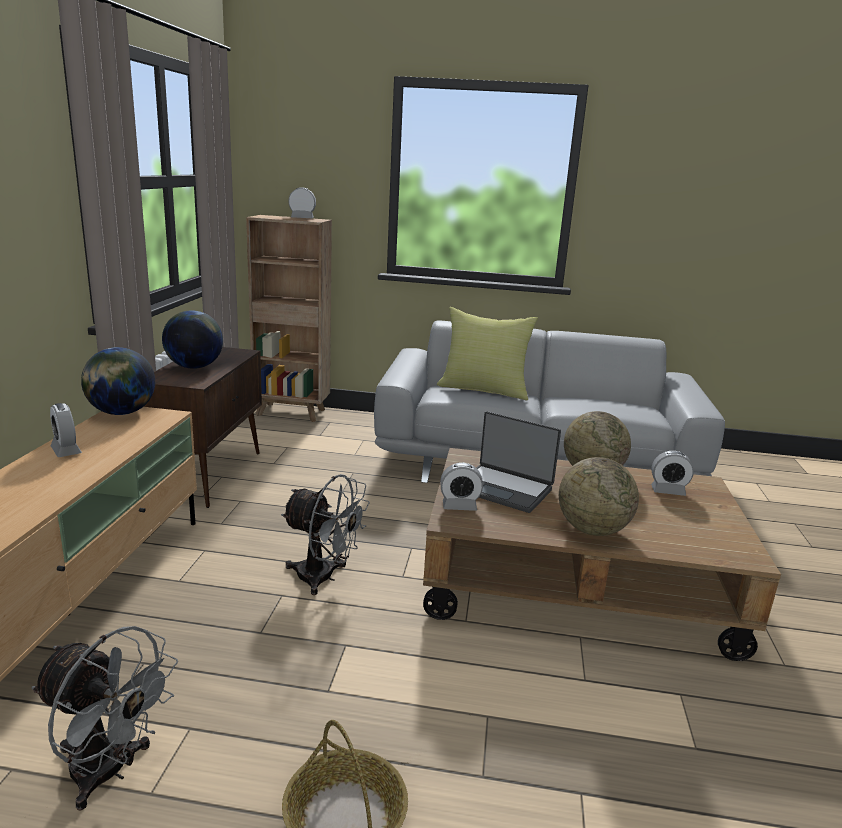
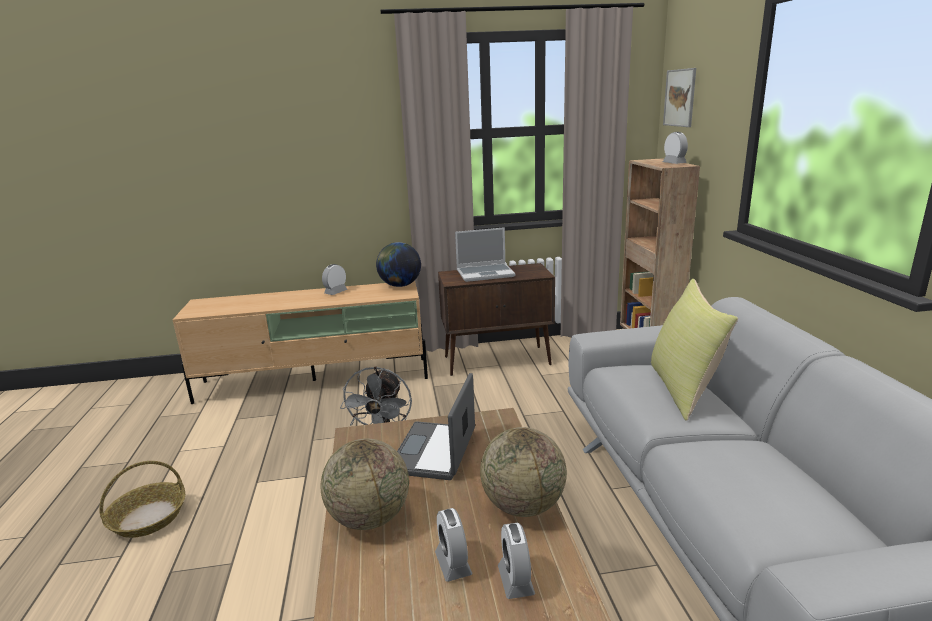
camera: 75 degrees right, 0 degrees up
grey fan [32,626,178,810] -> none
globe [162,310,223,369] -> laptop [455,227,515,282]
alarm clock [440,463,483,511] -> alarm clock moved to [435,508,473,582]
none -> picture [663,68,696,127]

